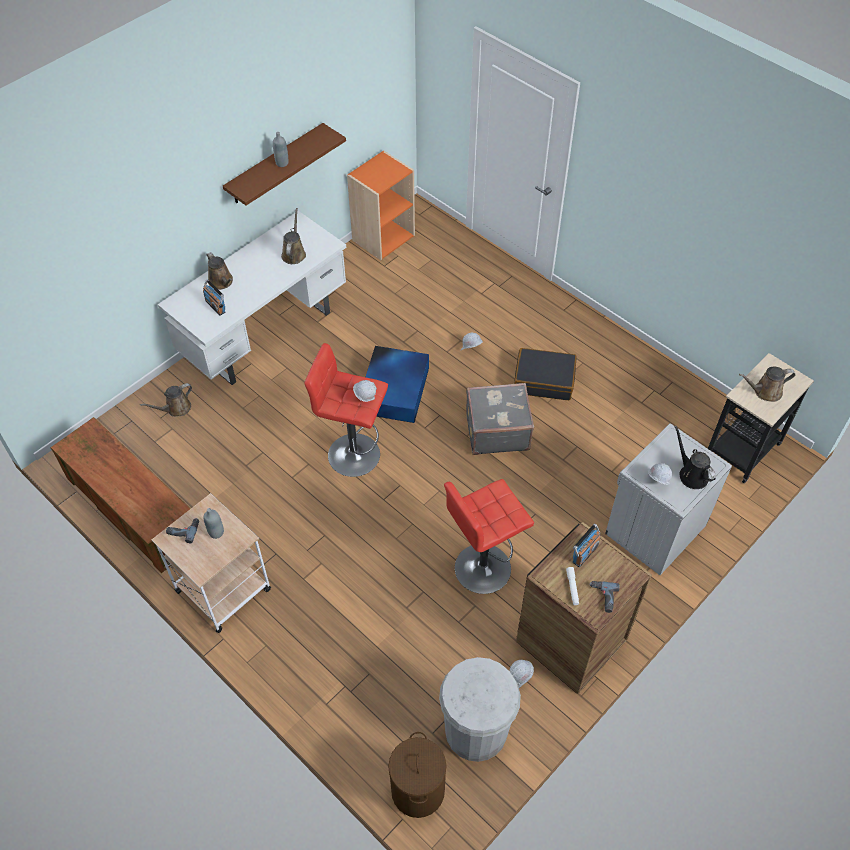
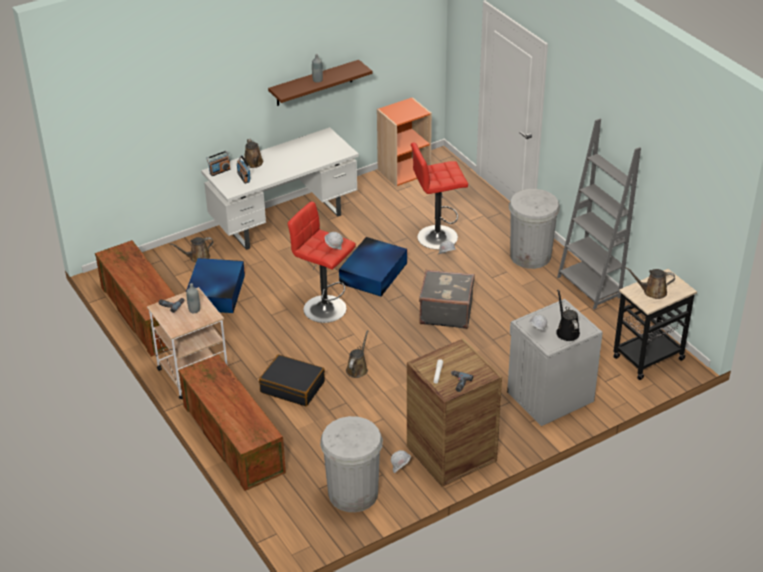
camera: 15 degrees right, 15 degrees down
brown watering can [281,208,306,264] -> brown watering can moved to [346,330,369,378]
brown laundry basket [388,732,446,818] -> none
red stool [444,479,534,594] -> red stool moved to [411,143,468,249]
black suitcase [514,348,577,400] -> black suitcase moved to [259,355,325,406]
radio [573,524,601,567] -> radio moved to [206,151,231,176]
none -> brown bench [178,354,286,491]
none -> blue storage box [186,258,245,313]
none -> white trash can [509,189,560,269]
none -> grey bookcase [557,119,641,309]

